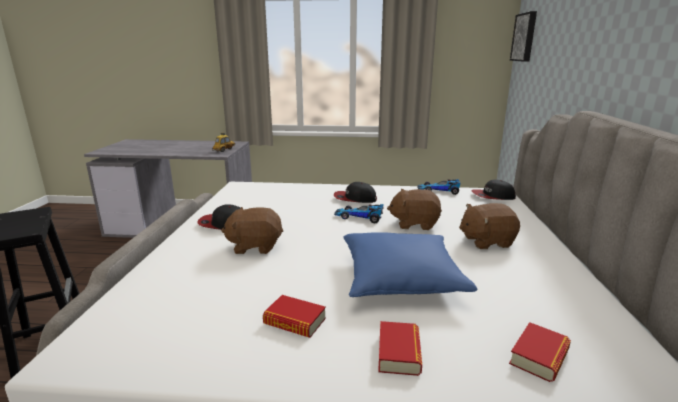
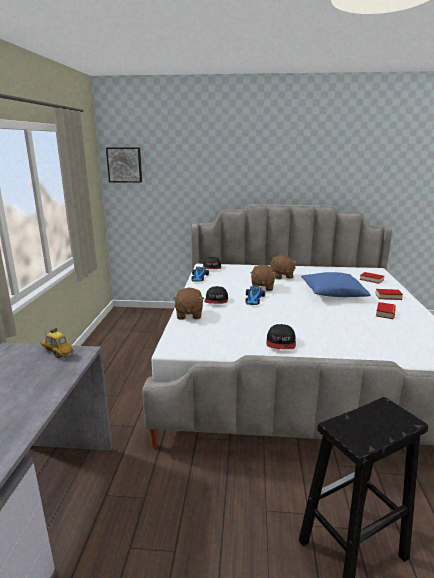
camera: 90 degrees left, 0 degrees up
brown plush toy [221,207,283,254] -> brown plush toy moved to [173,288,204,319]

